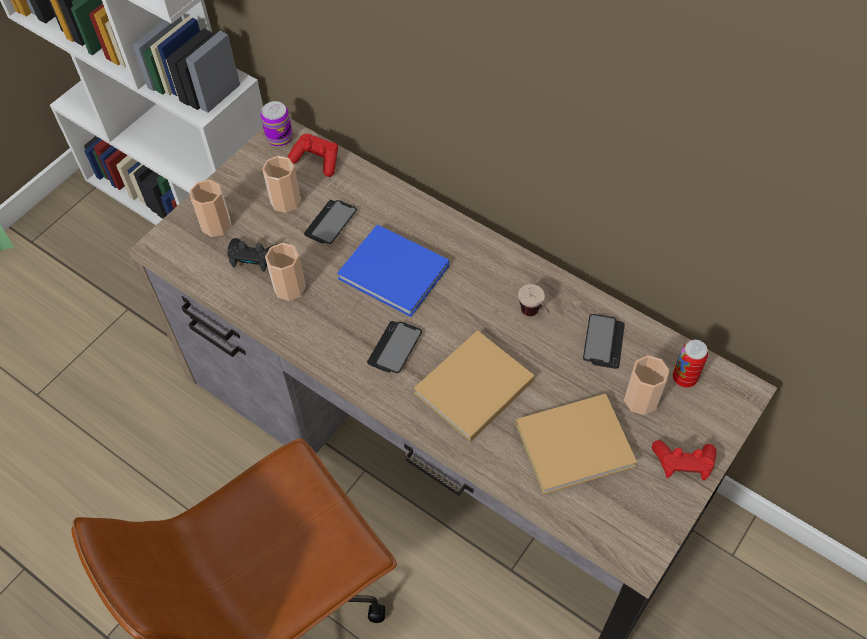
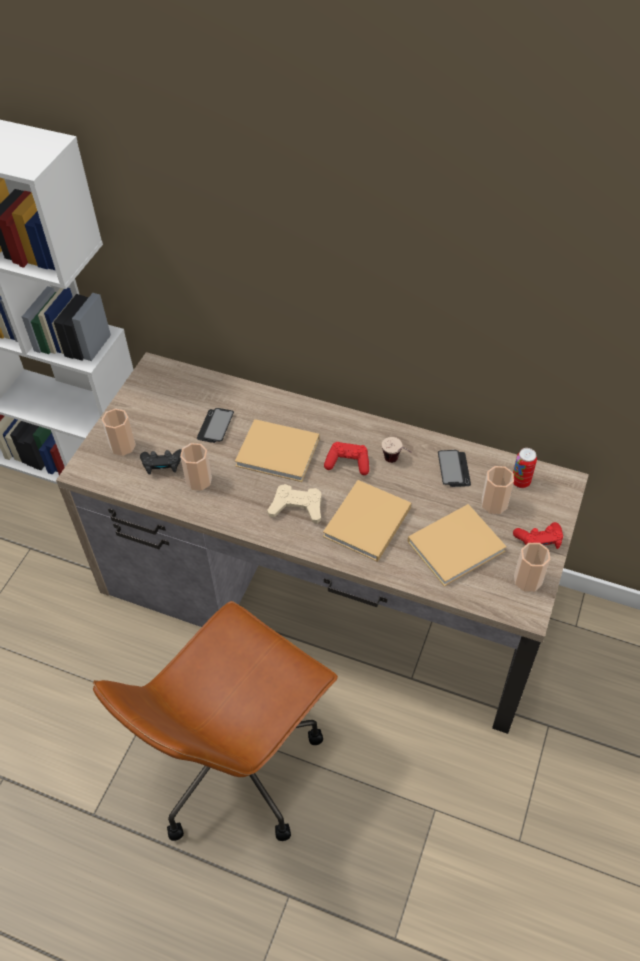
camera: 15 degrees left, 5 degrees down
can [260,101,293,147] -> none
cup [262,156,301,213] -> cup moved to [514,543,550,592]
red game controller [288,134,338,177] -> red game controller moved to [324,442,369,475]
blue book [337,224,449,317] -> beige book [235,419,320,482]
phone [367,321,422,373] -> beige game controller [267,484,322,524]

